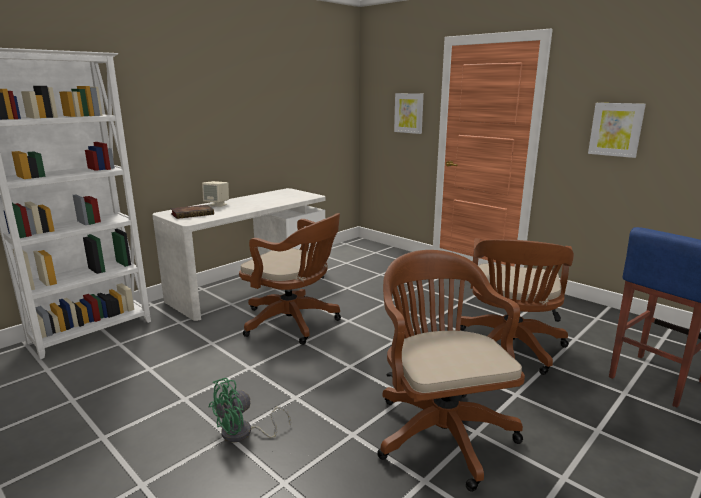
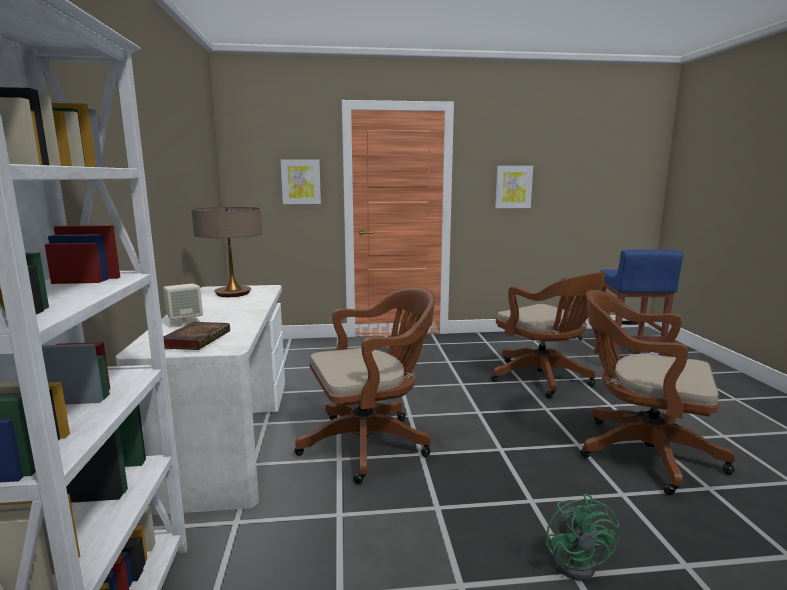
camera: 50 degrees left, 5 degrees down
none -> table lamp [192,207,262,297]

